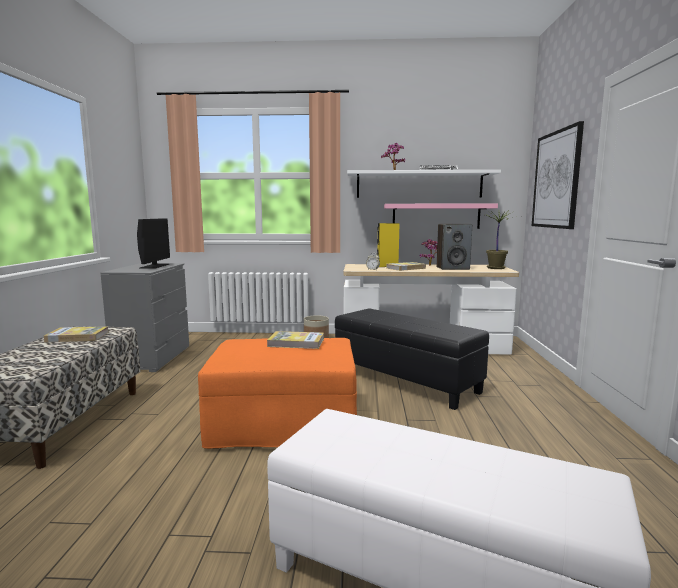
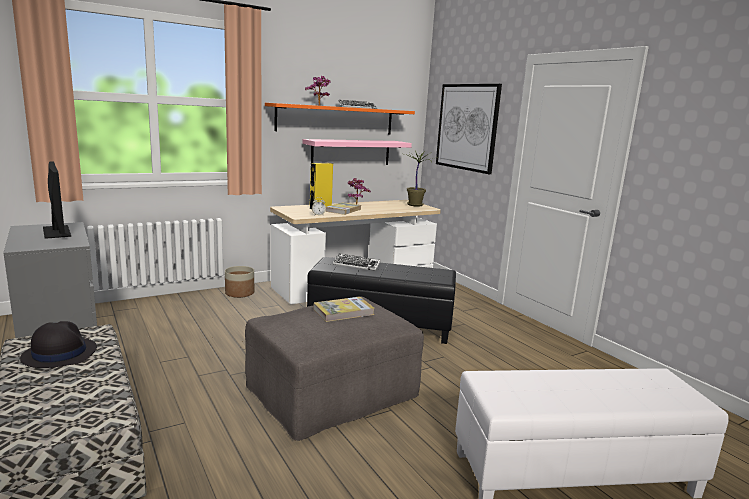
camera: 35 degrees left, 5 degrees up
book [44,326,109,342] -> black hat [20,321,97,368]
orange ottoman [198,338,357,449] -> grey ottoman [245,296,424,441]
white shelf [347,170,501,198] -> orange shelf [265,103,415,135]
speaker [437,224,472,270] -> none
none -> keyboard [333,254,381,271]

